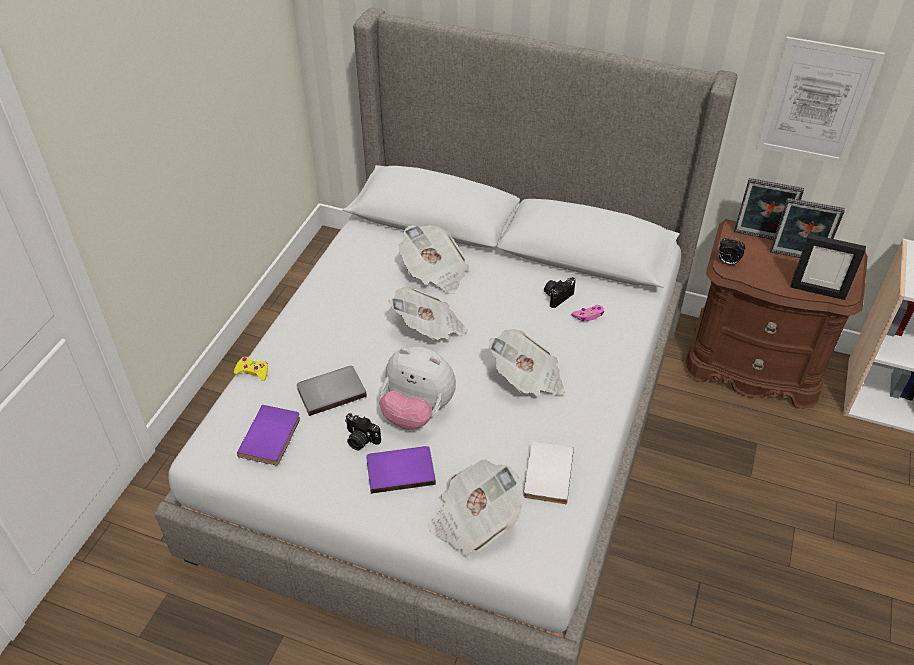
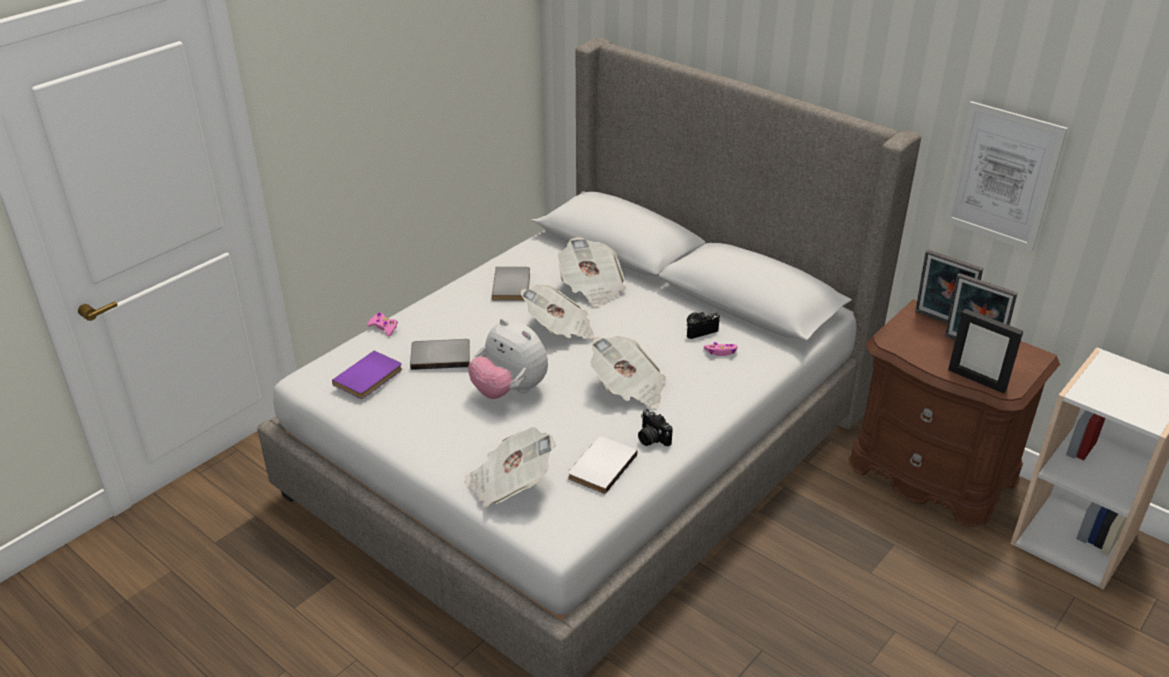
camera: 20 degrees right, 10 degrees down
yellow game controller [234,357,268,381] -> pink game controller [367,313,398,336]
camera [345,413,381,451] -> camera moved to [638,409,672,446]
purple book [366,446,436,494] -> none
alarm clock [719,237,745,265] -> none
none -> grey book [492,267,530,301]

